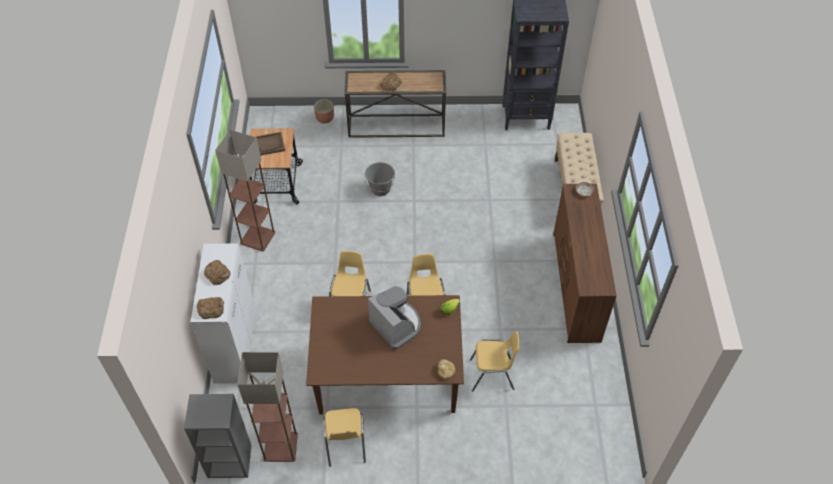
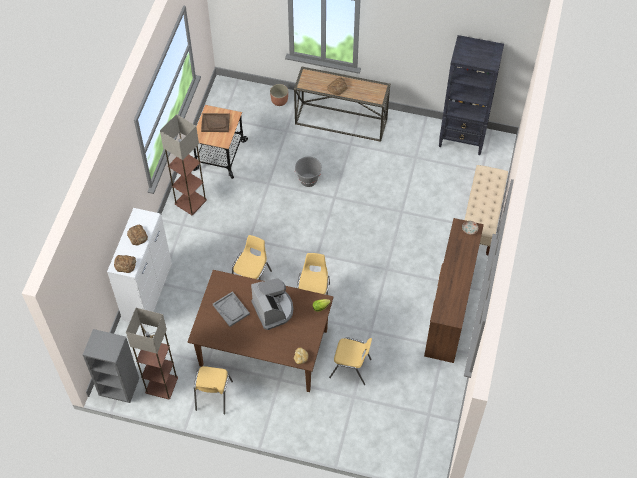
camera: 15 degrees right, 5 degrees up
none -> grey tray [213,291,250,327]

